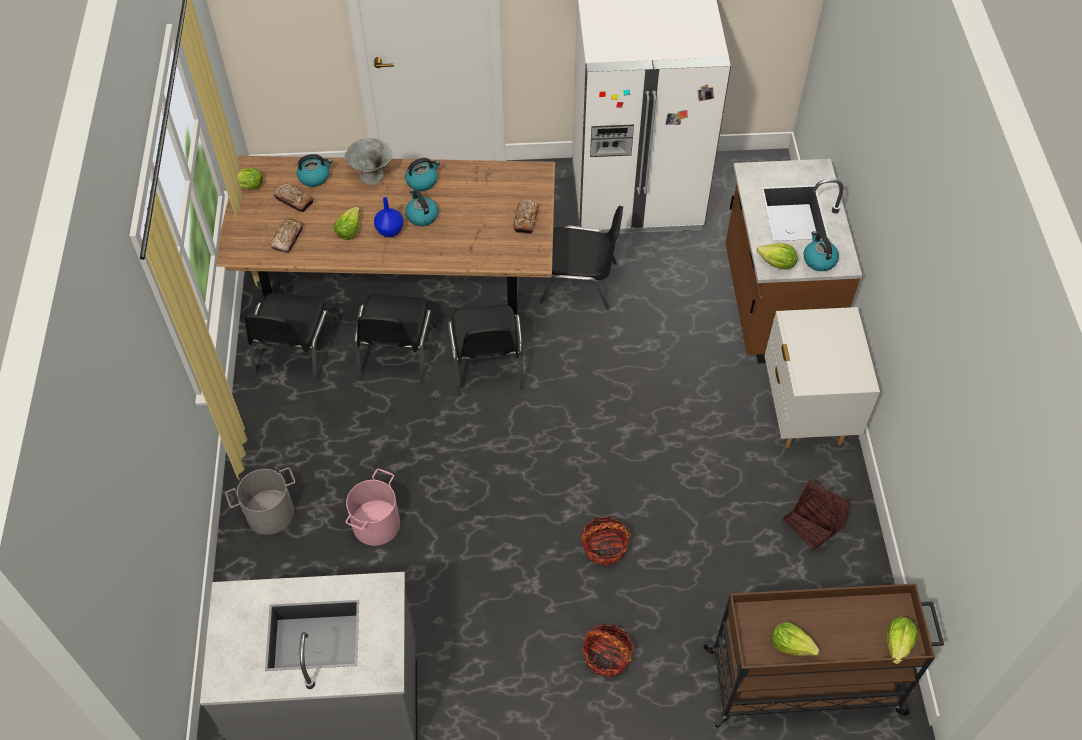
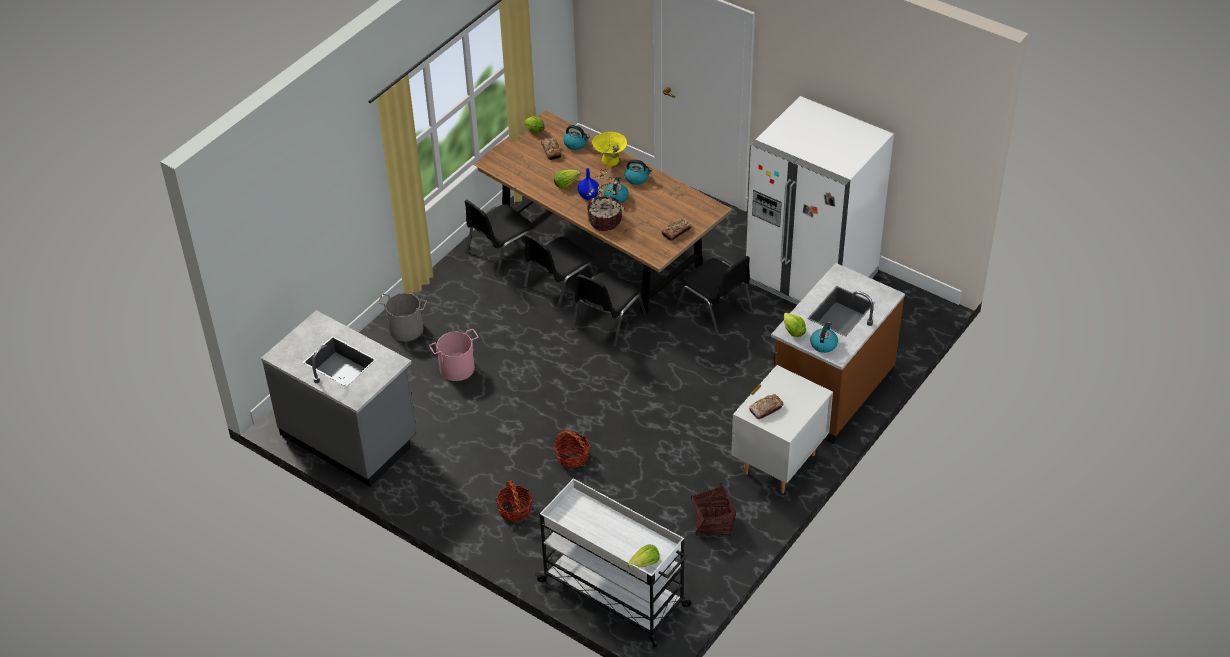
camera: 40 degrees right, 10 degrees down
bread [270,218,303,253] -> bread moved to [749,394,784,419]
grey bowl [345,138,392,185] -> yellow bowl [592,132,627,166]
brown cart [703,583,944,728] -> white cart [535,478,691,647]
lettuce [771,622,820,656] -> none
none -> potted plant [586,169,626,231]

